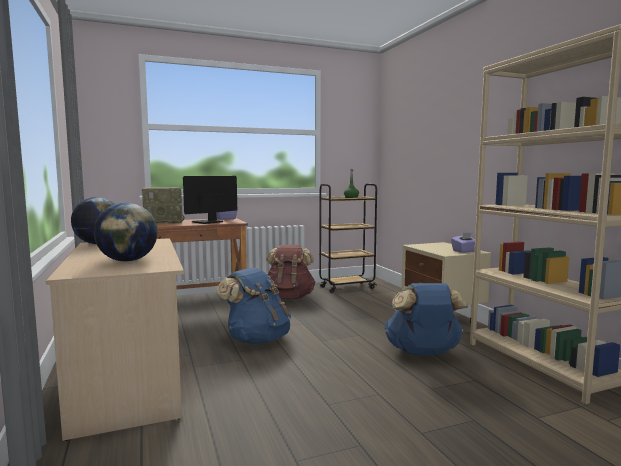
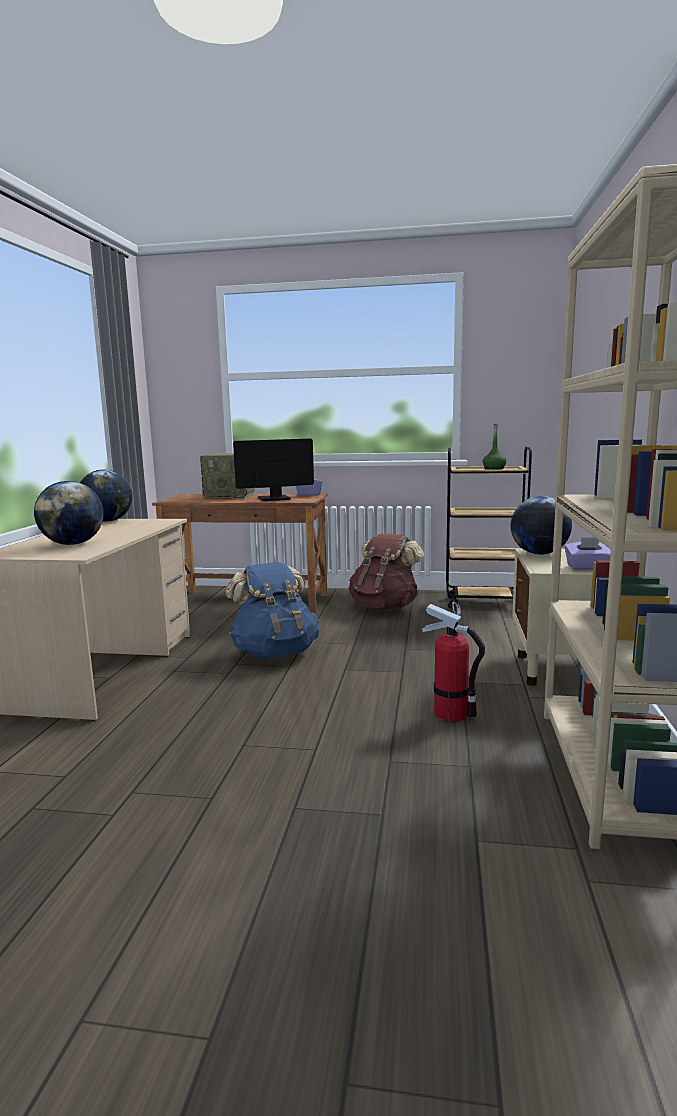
camera: 30 degrees right, 5 degrees up
blue backpack [385,283,468,356] -> fire extinguisher [422,602,485,722]
none -> globe [511,496,572,555]

